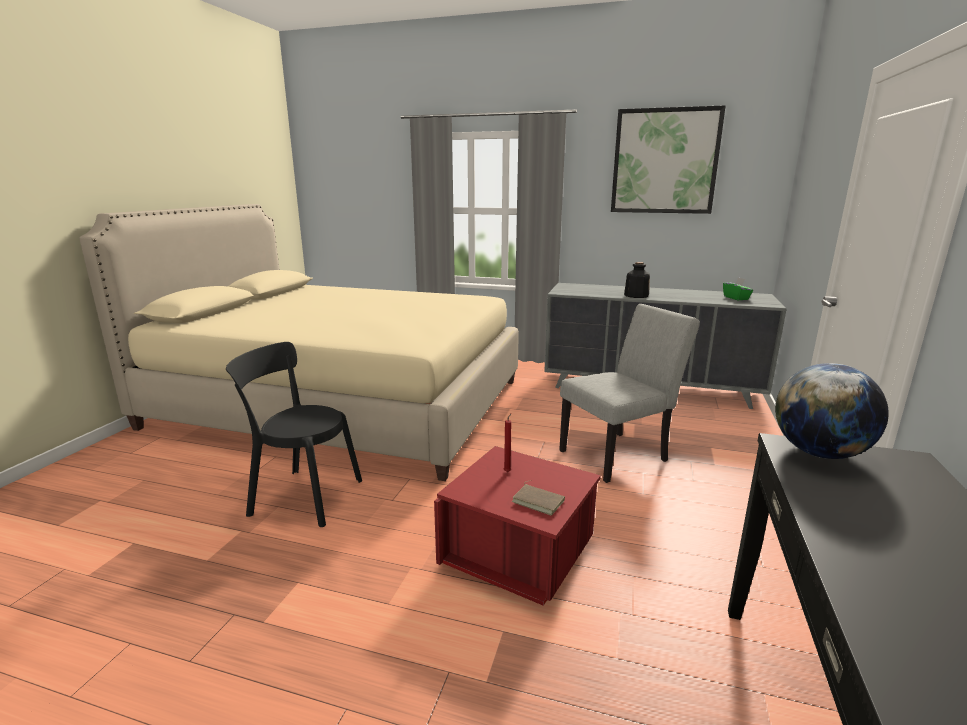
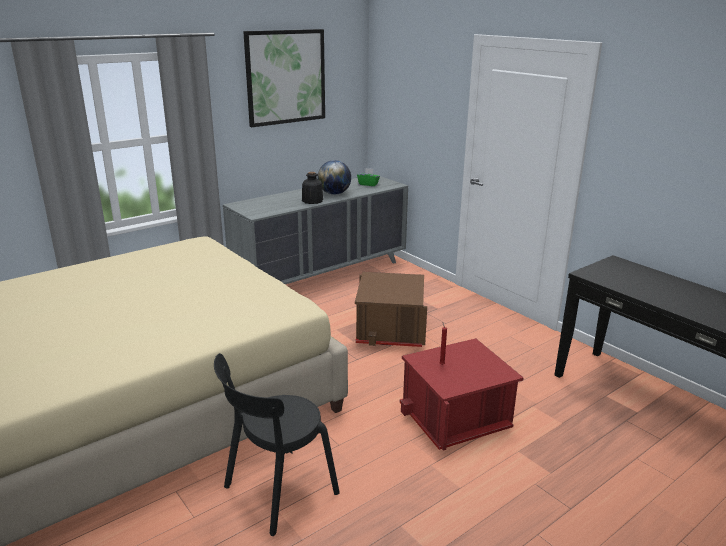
camera: 55 degrees left, 5 degrees up
brown book [512,480,565,516] -> none
grey chair [559,304,700,483] -> brown storage box [355,272,427,347]
globe [775,363,889,459] -> globe moved to [317,160,351,195]

